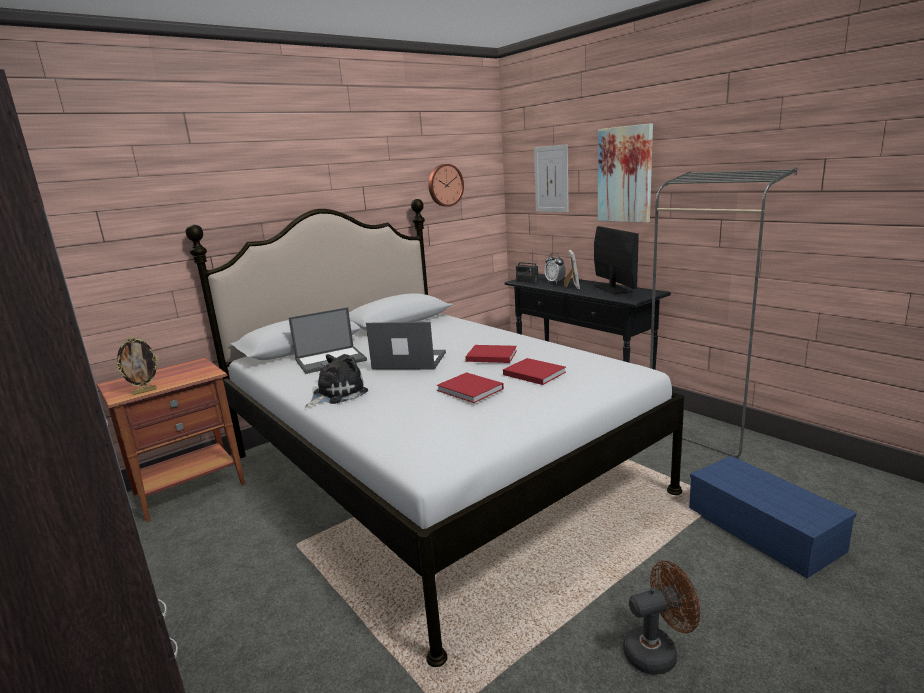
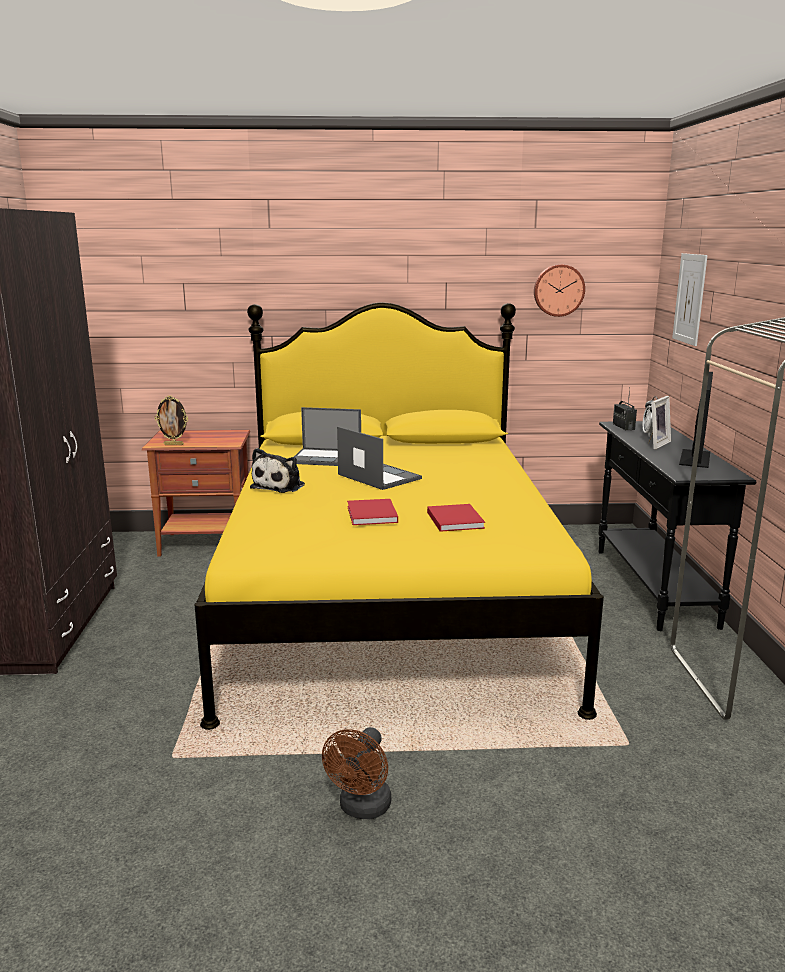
camera: 35 degrees right, 0 degrees up
white bed [186,199,684,667] -> yellow bed [194,302,604,730]
plush toy [305,354,368,408] -> plush toy turned 120 degrees clockwise [250,448,305,493]
red book [465,345,517,363] -> none
picture [598,123,653,223] -> none
brown fan [623,561,700,675] -> brown fan turned 90 degrees clockwise [322,727,391,819]
blue storage box [689,456,857,578] -> none

